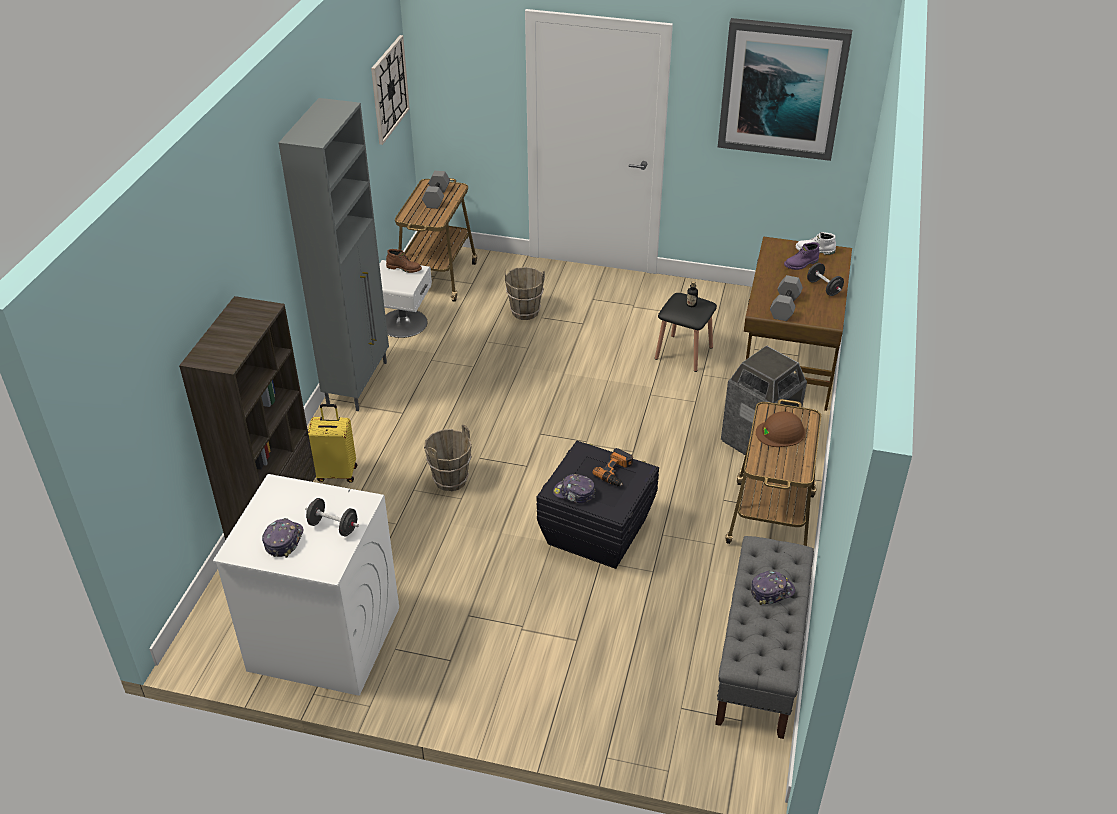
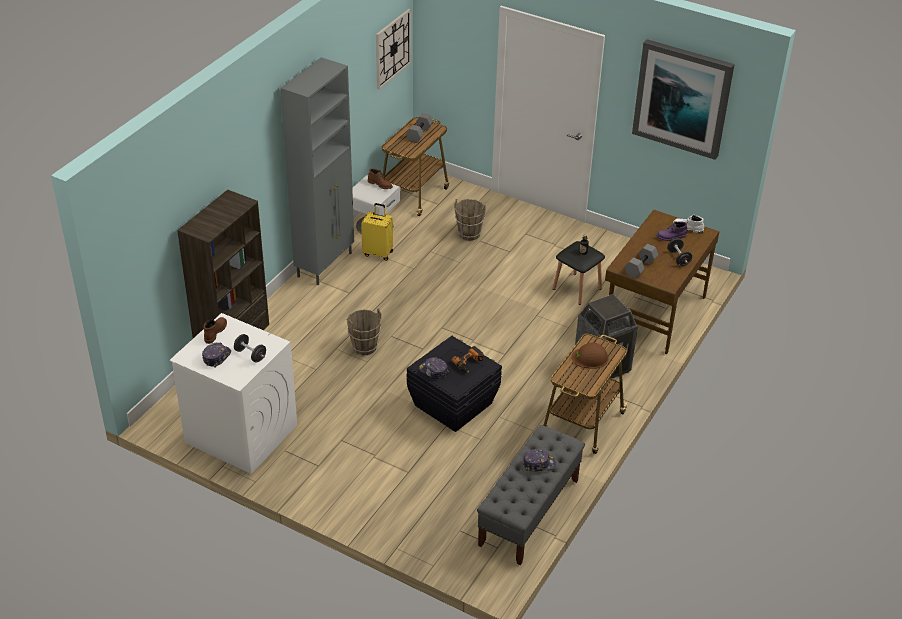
camera: 15 degrees right, 0 degrees up
yellow suitcase [308,404,357,483] -> yellow suitcase moved to [361,203,393,261]
none -> brown boot [203,317,227,344]

